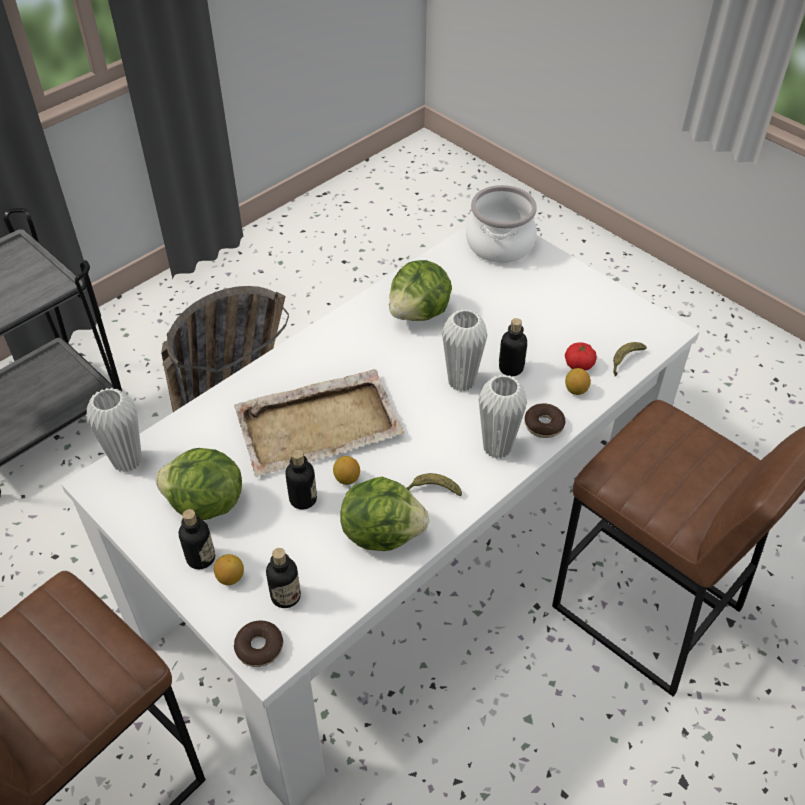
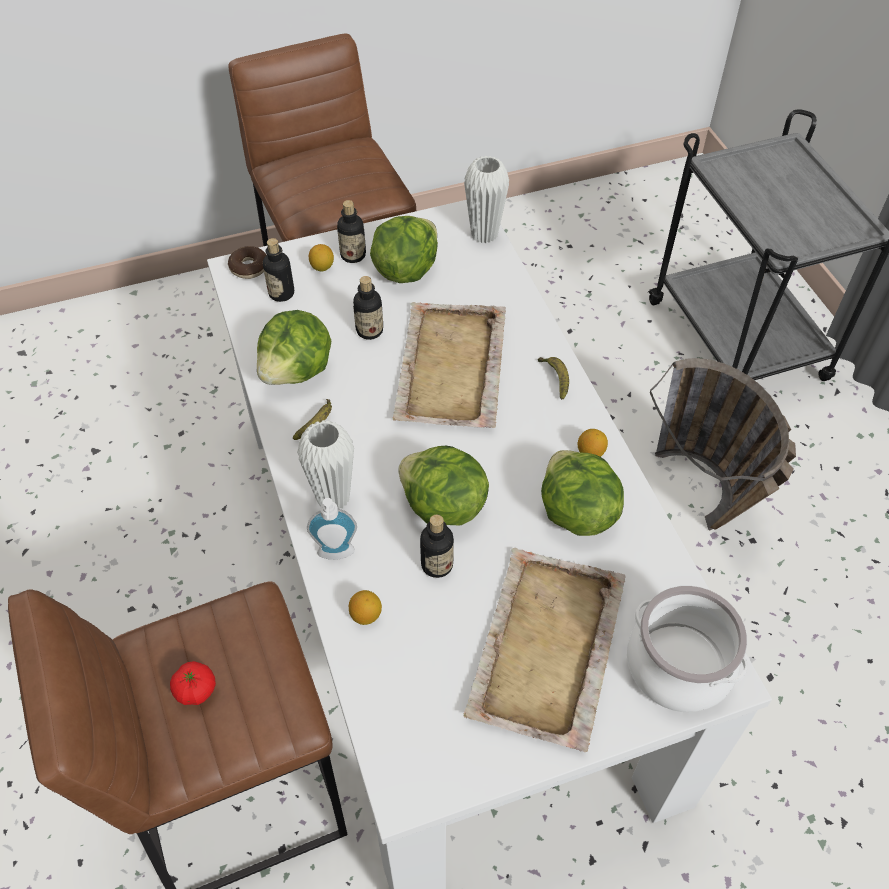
camera: 115 degrees right, 5 degrees up
lemon [333,456,360,485] -> lemon moved to [578,429,608,457]
white vase [442,309,488,391] -> lettuce [398,446,489,525]
donut [524,403,566,438] -> soap dispenser [307,498,357,560]
tomato [565,342,597,371] -> tomato moved to [170,661,216,705]
banana [613,342,647,376] -> banana moved to [538,357,569,400]
none -> beige tray [463,548,626,752]

